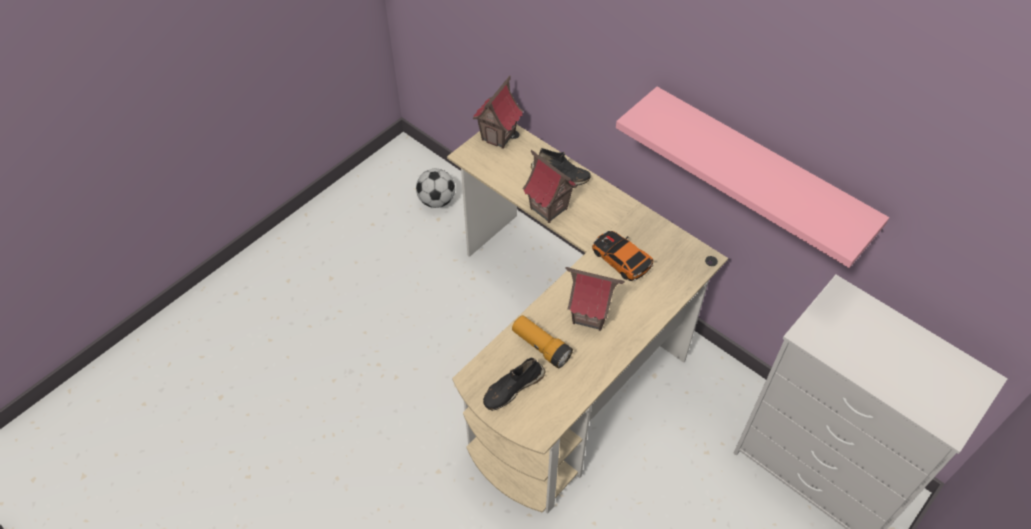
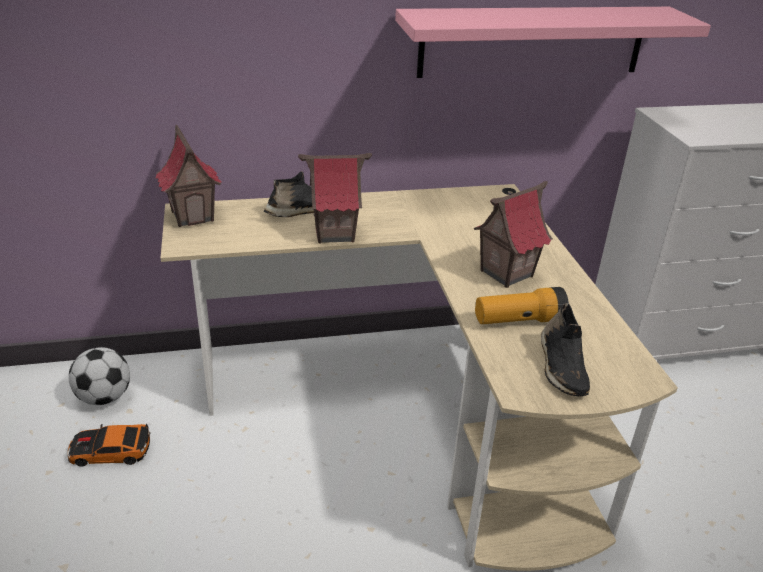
camera: 55 degrees left, 20 degrees down
toy car [592,231,654,281] -> toy car moved to [68,424,151,466]

